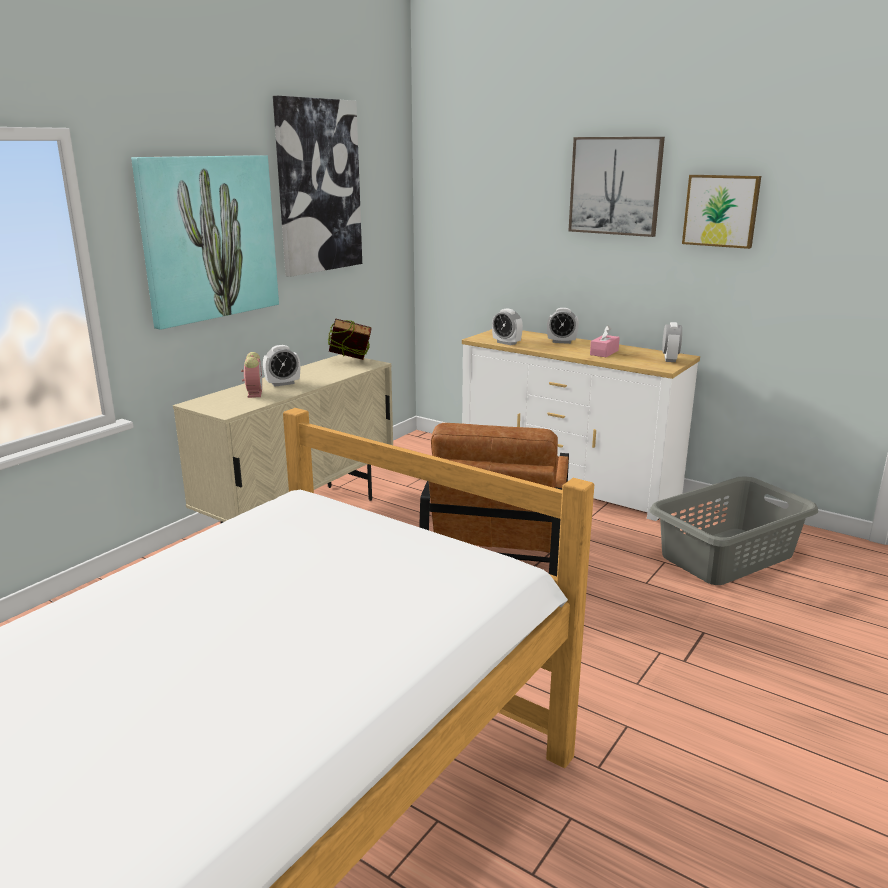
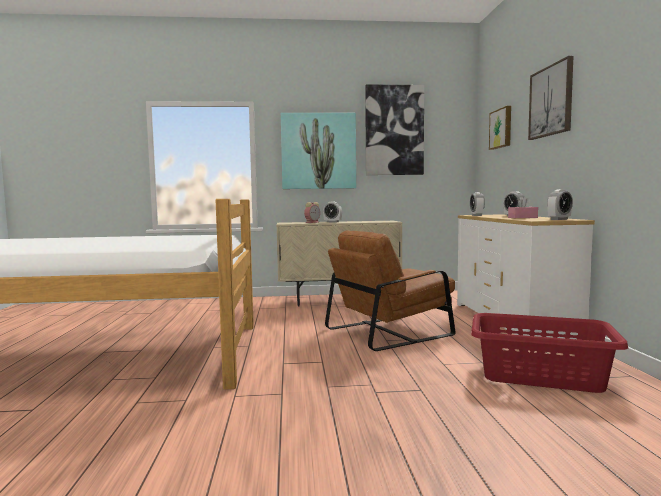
camera: 50 degrees right, 15 degrees down
book [328,318,371,360] -> none
grey laundry basket [650,477,818,585] -> red laundry basket [471,313,628,393]
picture [682,175,761,249] -> picture moved to [489,106,511,150]

